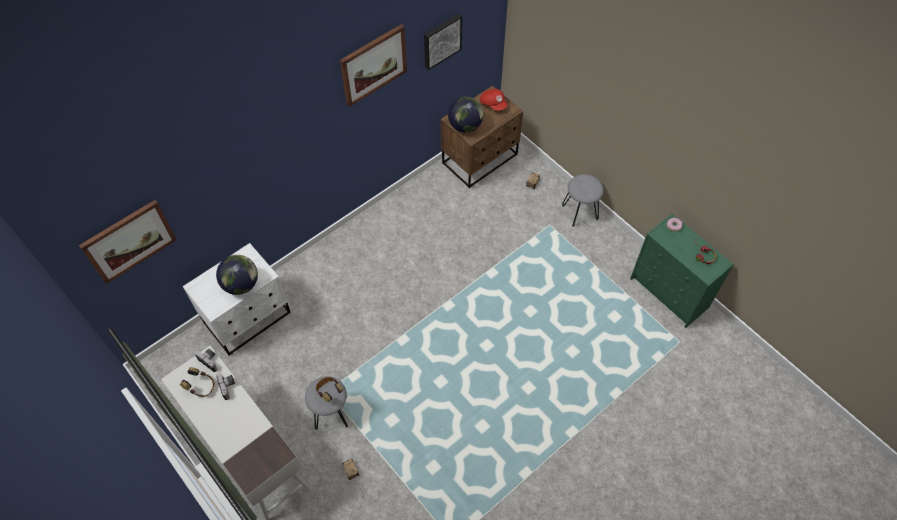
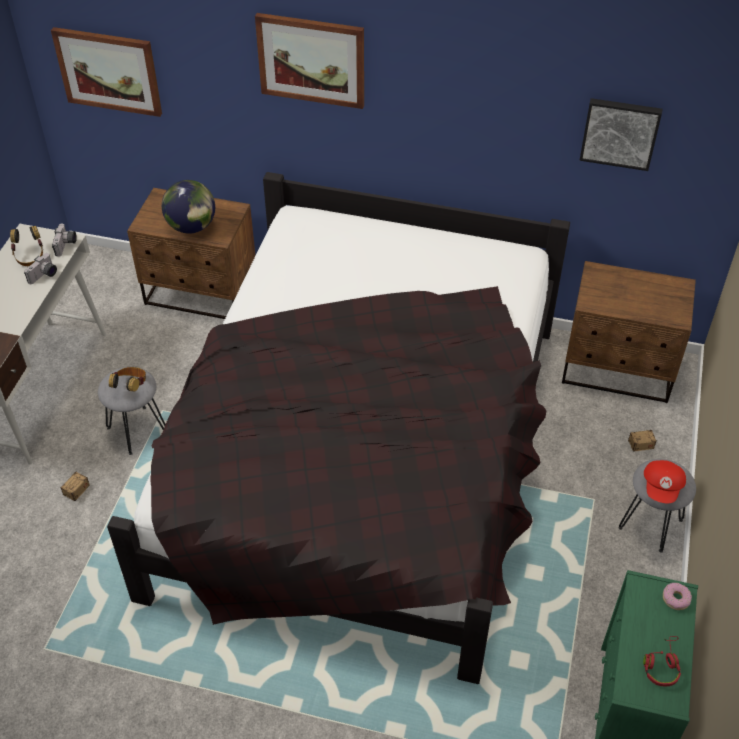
camera: 55 degrees right, 10 degrees down
white nightstand [183,243,291,355] -> brown nightstand [127,188,256,319]
picture [340,24,407,107] -> picture moved to [255,13,364,109]
globe [448,97,483,133] -> none
red cap [480,89,508,111] -> red cap moved to [644,460,686,503]
none -> black bed [107,172,570,684]

